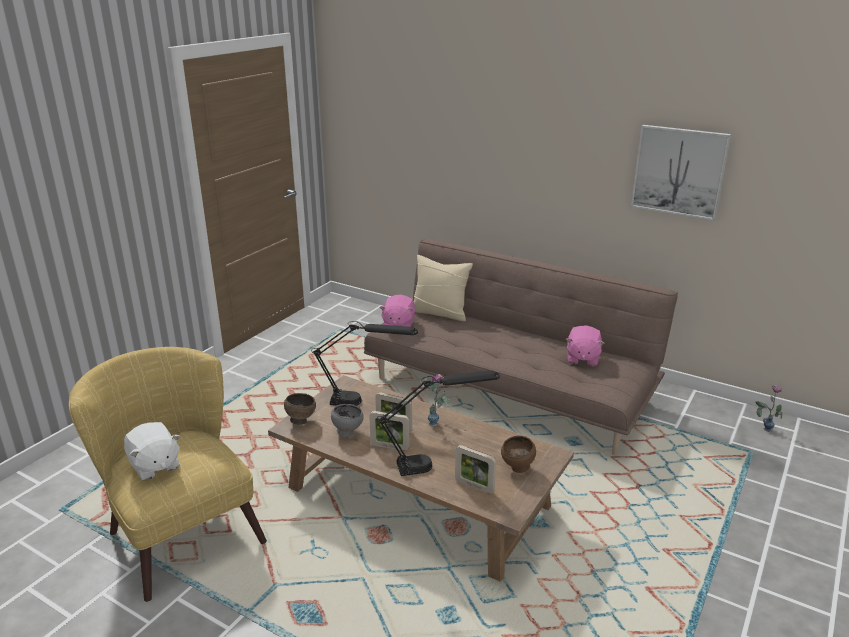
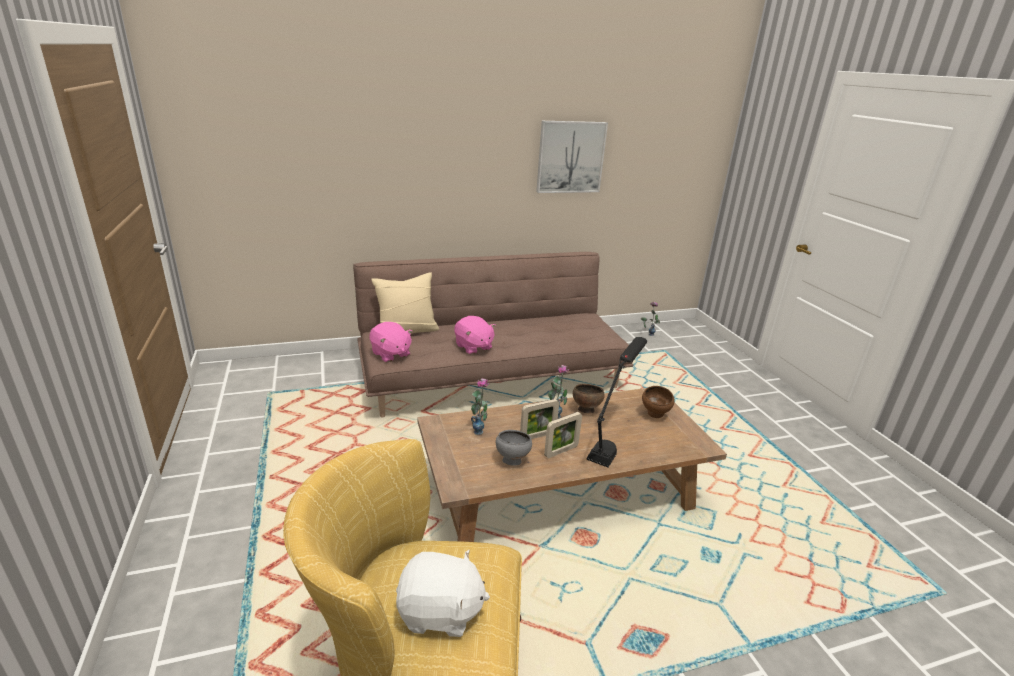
camera: 50 degrees left, 0 degrees up
brown bowl [284,393,316,425] -> brown bowl moved to [573,384,605,413]
black table lamp [312,321,418,406] -> vase [471,378,489,435]
picture frame [455,445,496,494] -> none
pink plush toy [566,325,605,367] -> pink plush toy moved to [454,316,496,354]

